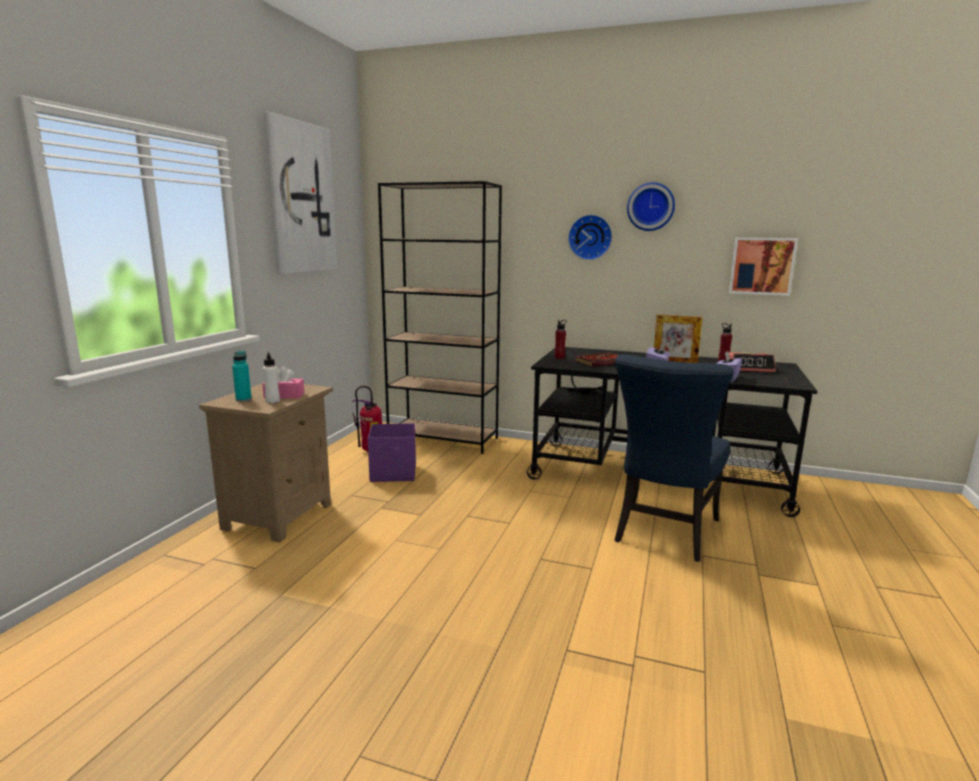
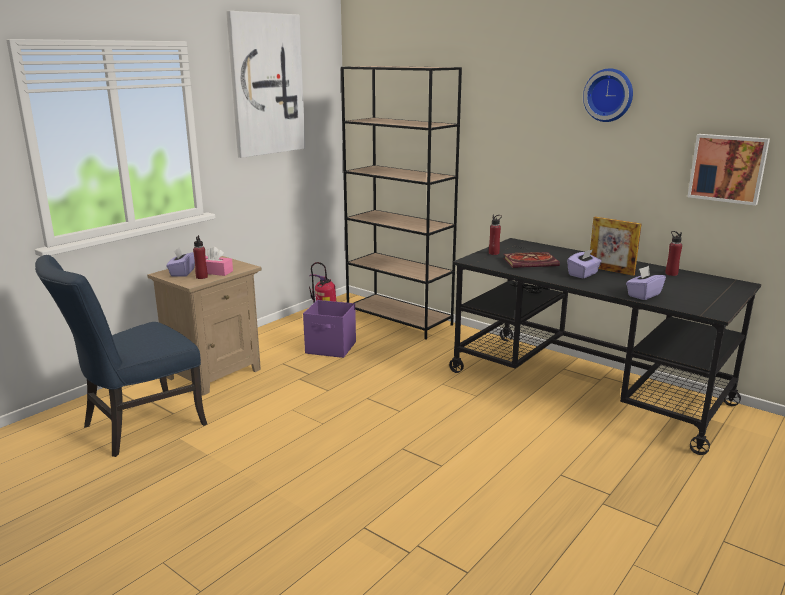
camera: 20 degrees right, 5 degrees up
turquoise bottle [232,351,252,402] -> purple tissue box [166,247,195,277]
white bottle [263,352,280,404] -> red bottle [193,235,208,279]
wall clock [568,214,612,260] -> none
blue chair [614,354,734,562] -> blue chair moved to [35,255,207,457]
alarm clock [726,352,775,372] -> none

